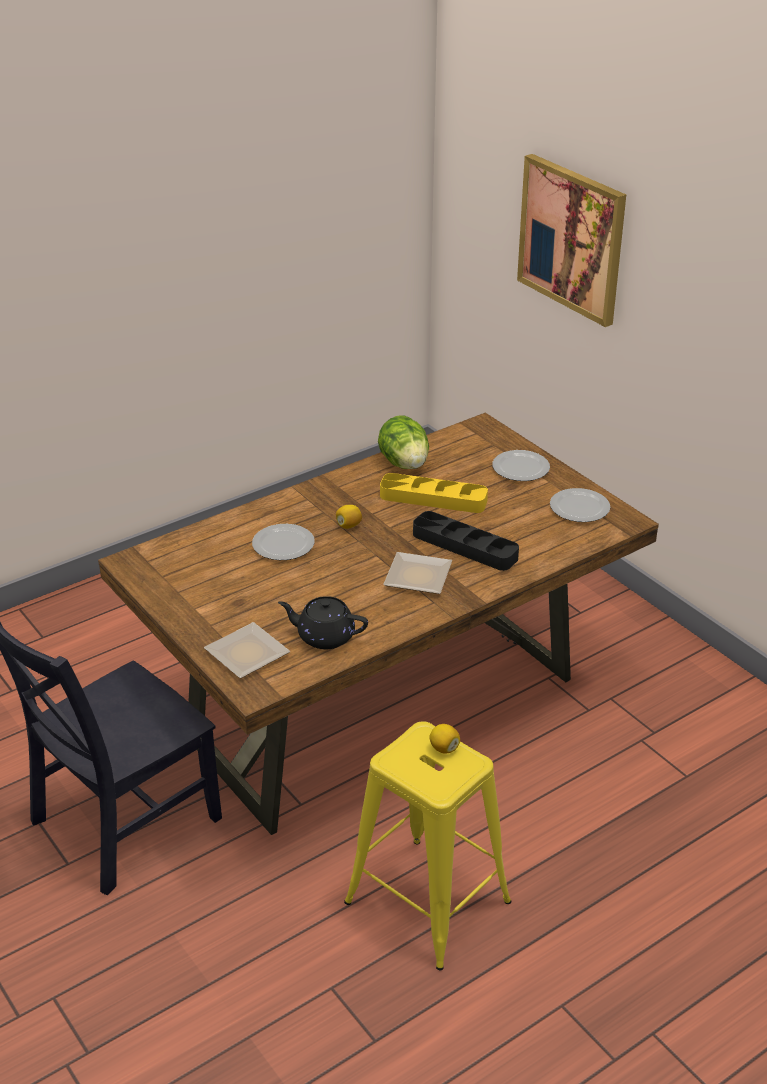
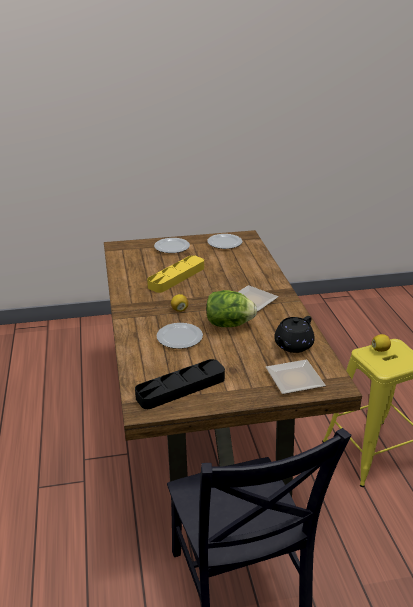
camera: 65 degrees left, 5 degrees down
lettuce [378,416,429,469] -> lettuce moved to [206,290,257,327]
black tray [413,511,519,571] -> black tray moved to [135,359,225,409]
picture [517,154,626,327] -> none

